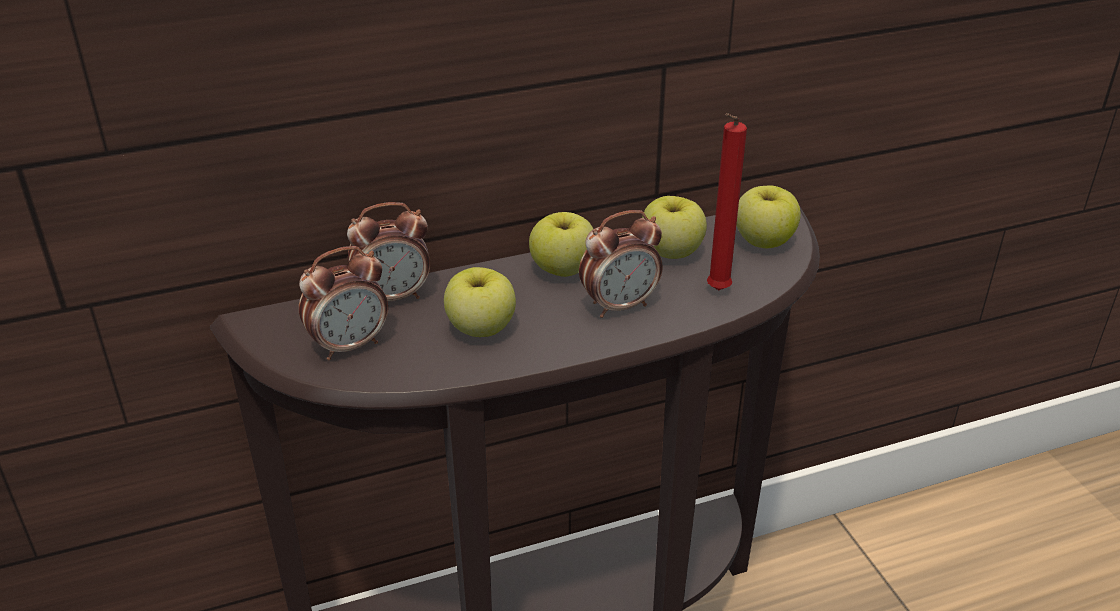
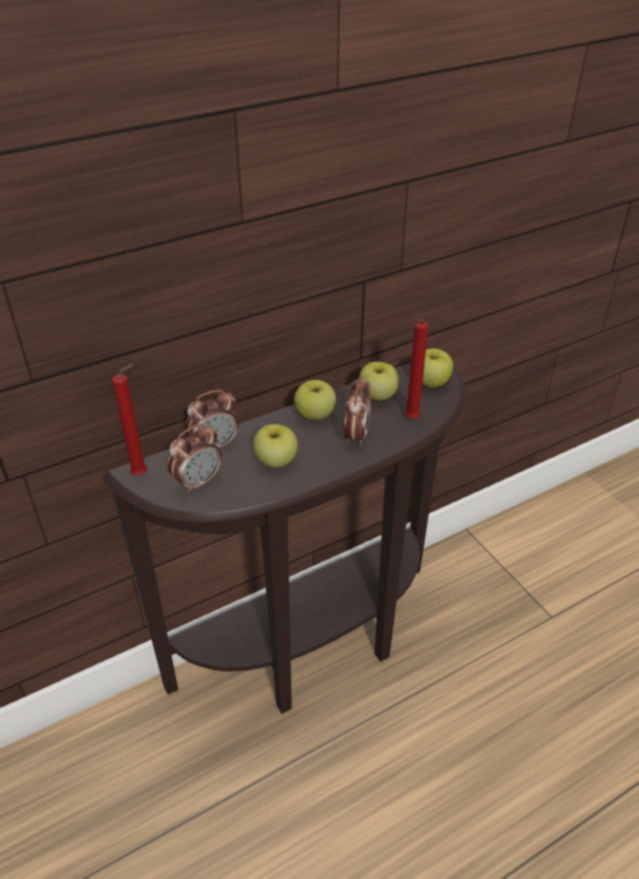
camera: 10 degrees left, 5 degrees up
alarm clock [579,210,663,318] -> alarm clock turned 45 degrees counterclockwise [343,376,371,447]
none -> red candle [112,364,147,475]

